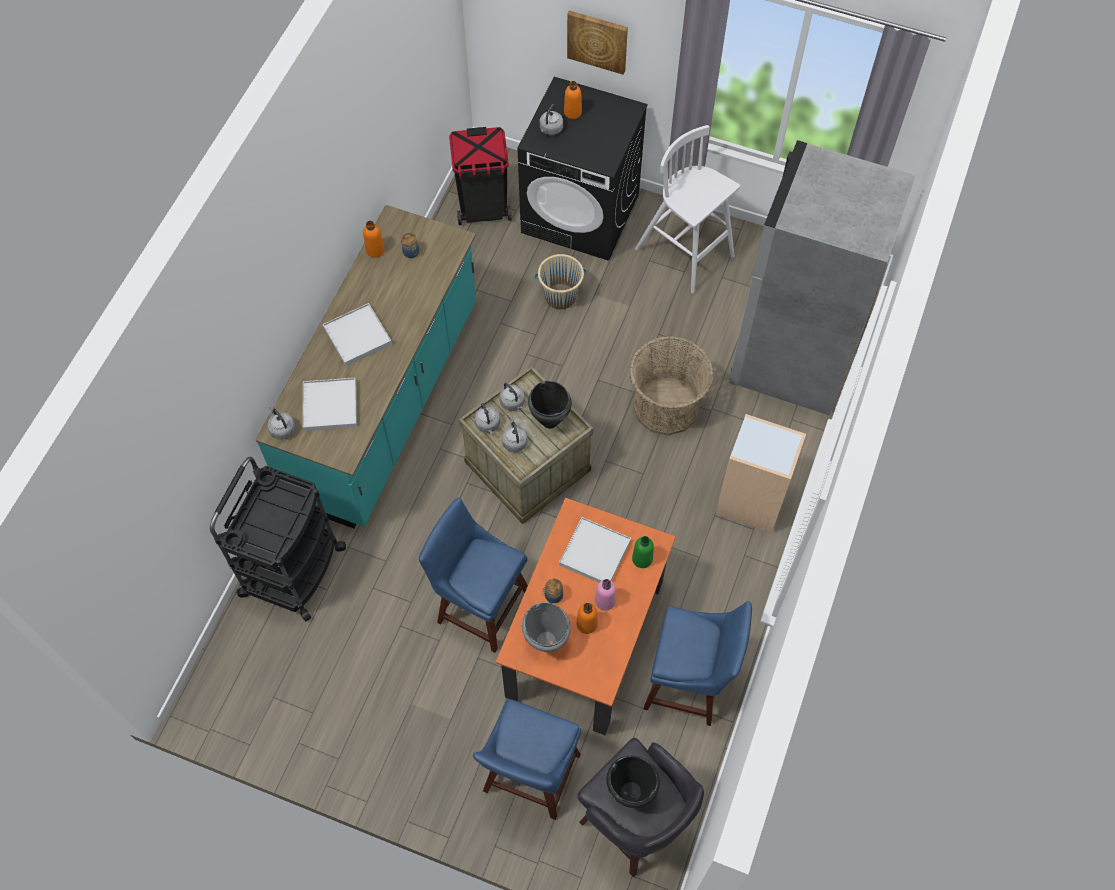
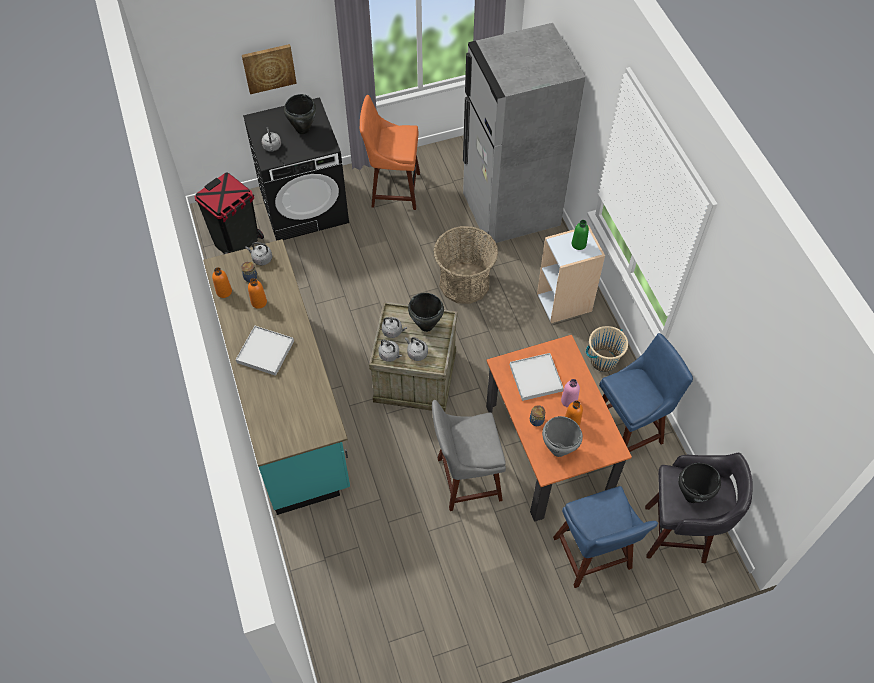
camera: 40 degrees left, 5 degrees down
black cart [210,457,346,621] -> none
grey kettle [267,405,296,440] -> grey kettle moved to [246,242,272,265]
white tray [303,378,357,431] -> none
blue chair [419,498,528,653] -> grey chair [432,400,506,511]
beige bucket [535,254,586,309] -> beige bucket moved to [586,326,628,372]
orange bottle [564,81,582,119] -> orange bottle moved to [248,278,267,309]
green bottle [632,536,654,568] -> green bottle moved to [572,220,589,250]
white stool [635,125,740,294] -> orange chair [360,95,420,210]
none -> black cooking pot [284,94,316,134]

